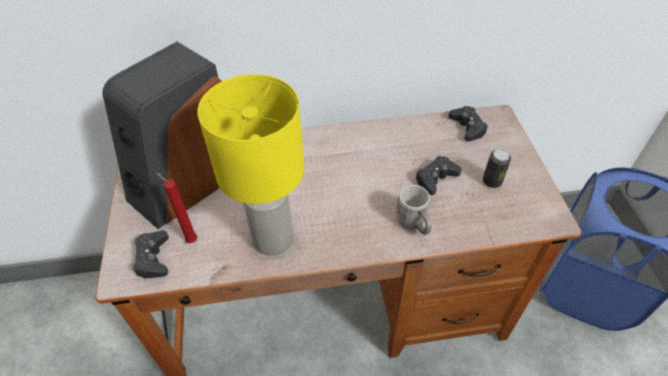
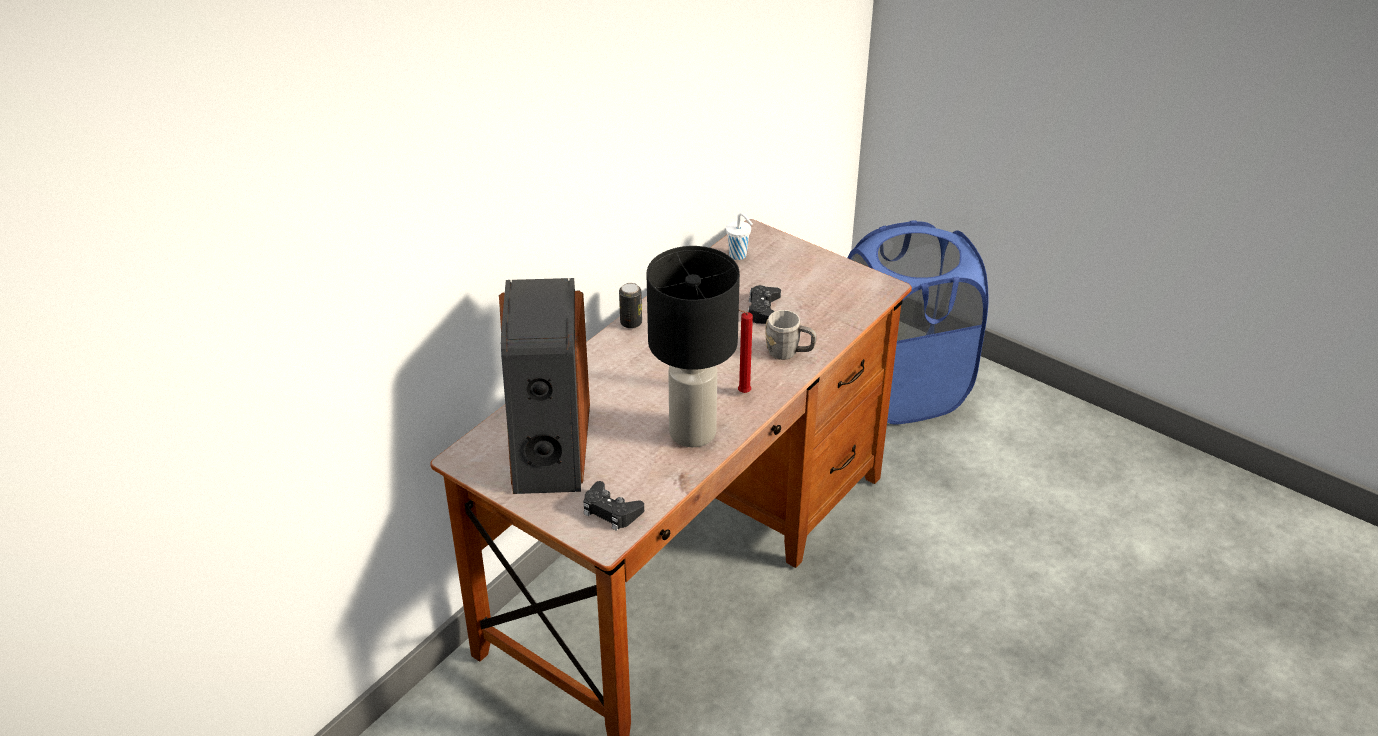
camera: 45 degrees left, 10 degrees down
red candle [156,172,197,243] -> red candle moved to [738,309,753,393]
yellow table lamp [197,74,304,255] -> black table lamp [647,246,740,447]
black game controller [448,106,488,142] -> white cup [726,213,753,260]
can [483,149,511,188] -> can moved to [619,283,642,329]

